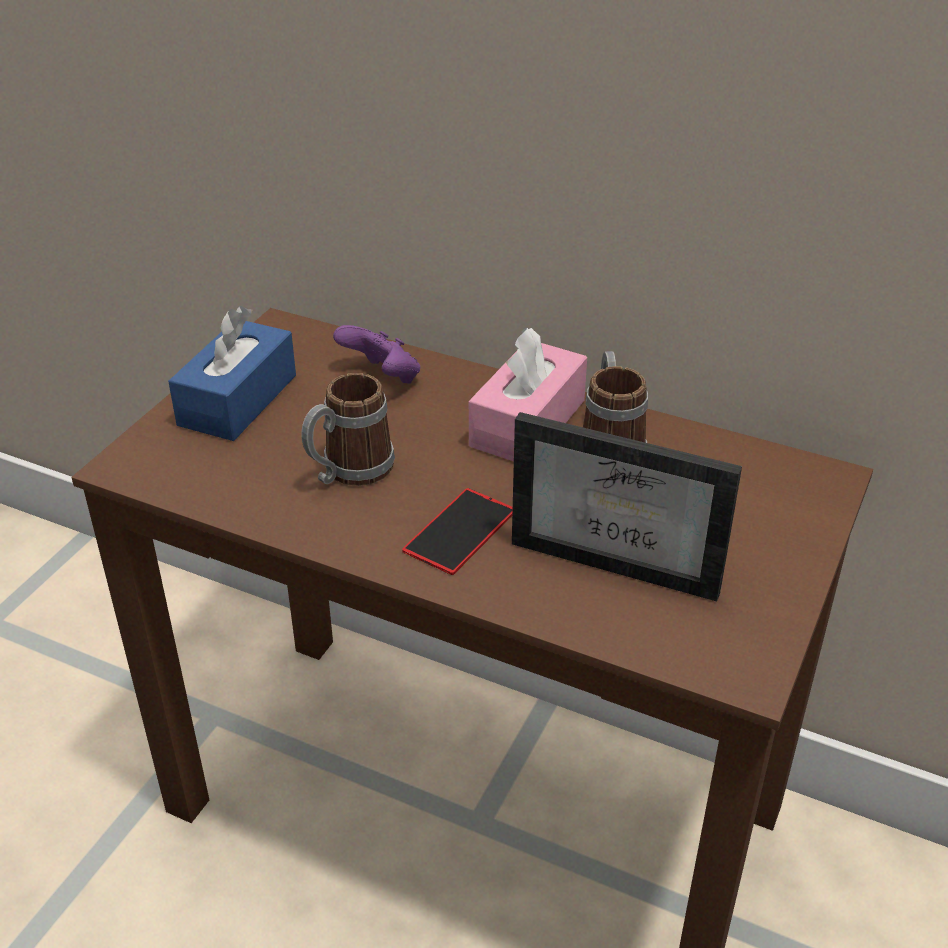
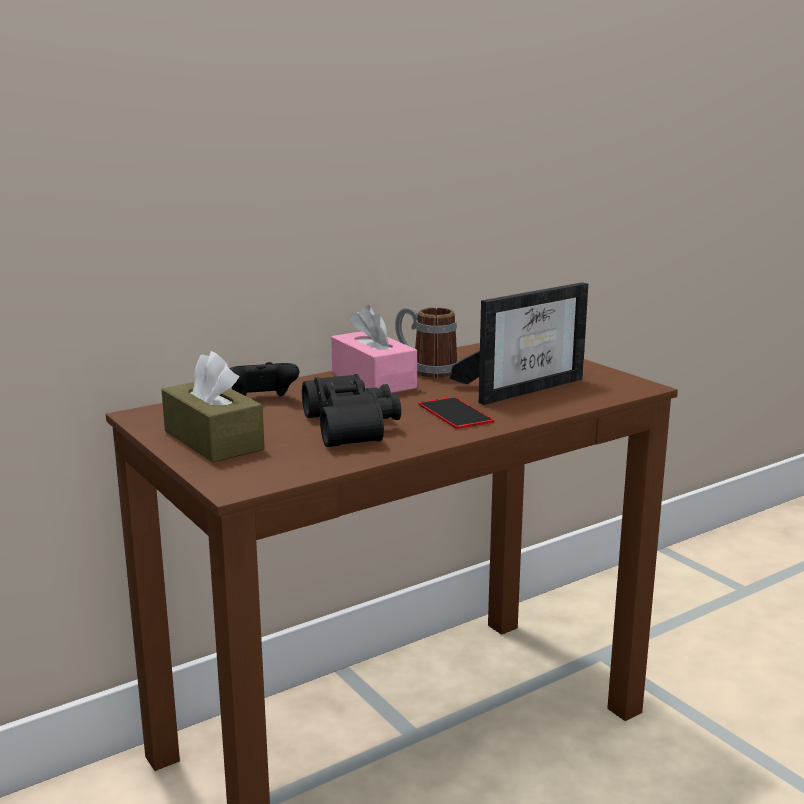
camera: 60 degrees left, 20 degrees down
blue tissue box [168,306,296,441] -> brown tissue box [162,351,265,462]
mug [302,373,395,486] -> black binoculars [302,374,401,447]
purple game controller [333,325,420,384] -> black game controller [229,362,299,396]

